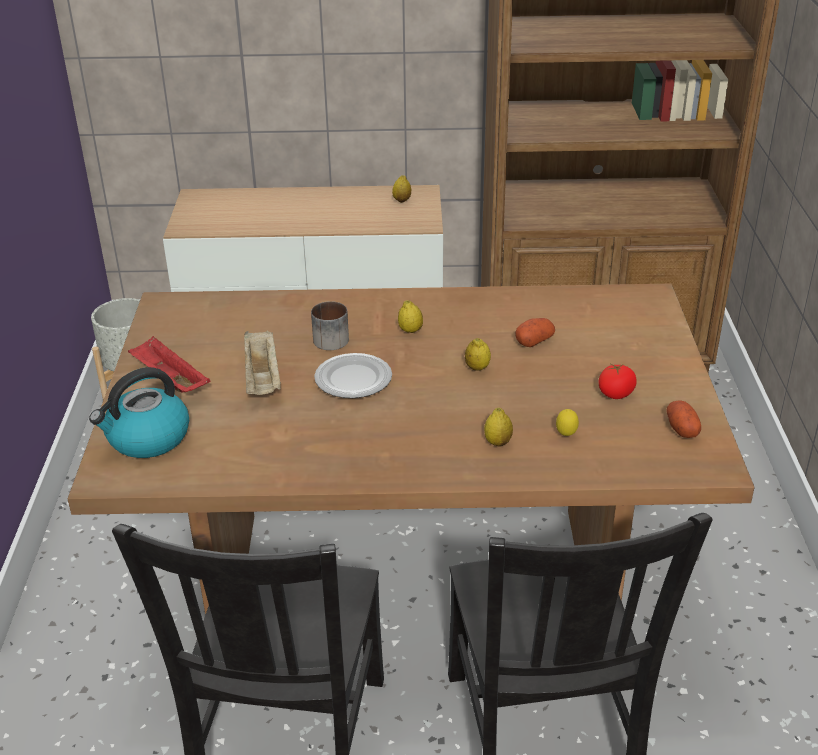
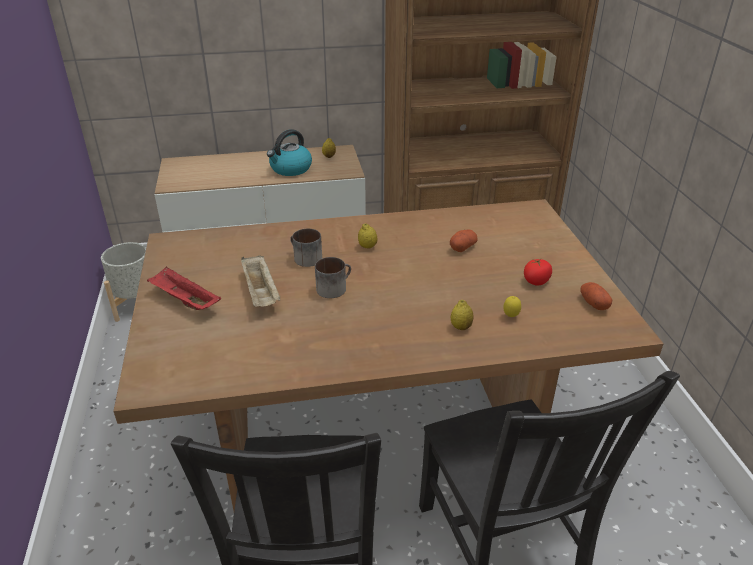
camera: 10 degrees left, 0 degrees up
kettle [89,367,189,458] -> kettle moved to [267,129,312,176]
plate [314,353,392,398] -> mug [315,257,351,298]
lemon [465,338,491,371] -> none

